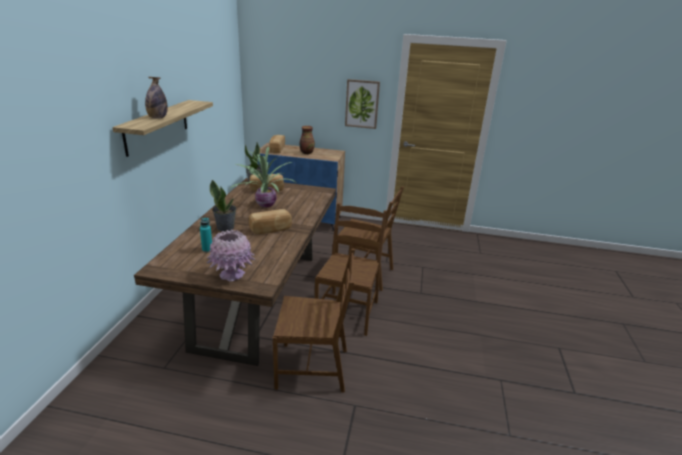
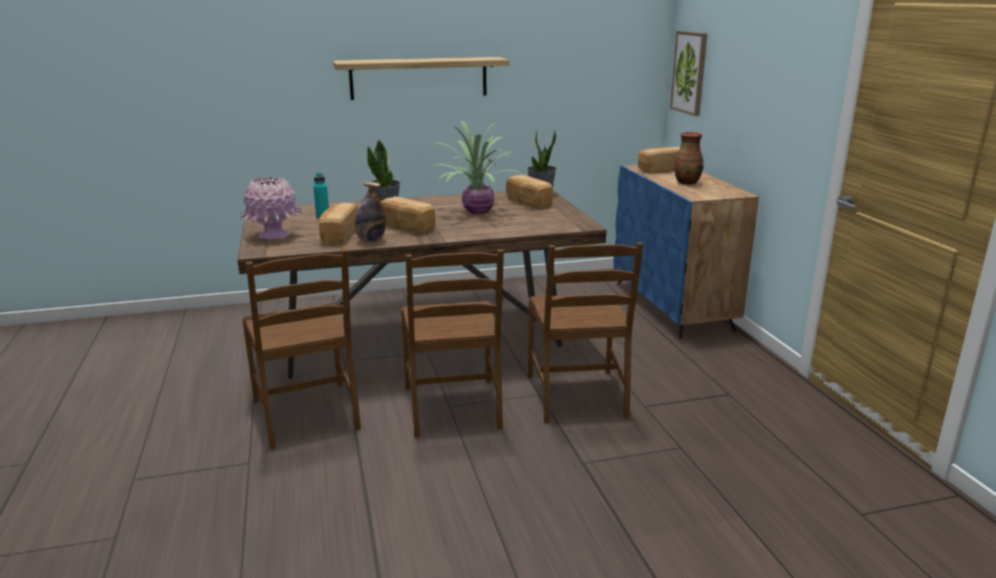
camera: 65 degrees right, 5 degrees down
bottle [145,77,167,118] -> bottle moved to [355,182,386,242]
brown chair [315,203,387,336] -> brown chair turned 90 degrees clockwise [401,249,504,438]
picture [345,79,380,129] -> picture moved to [670,31,708,116]
none -> bread [319,203,358,244]

